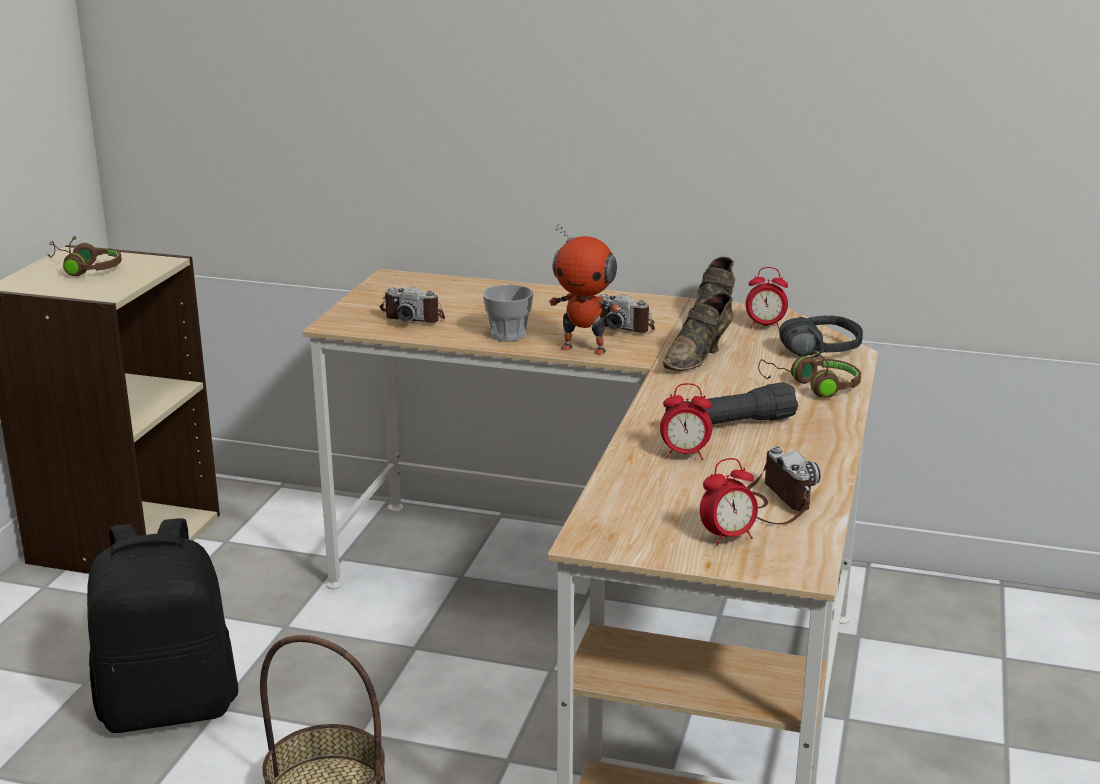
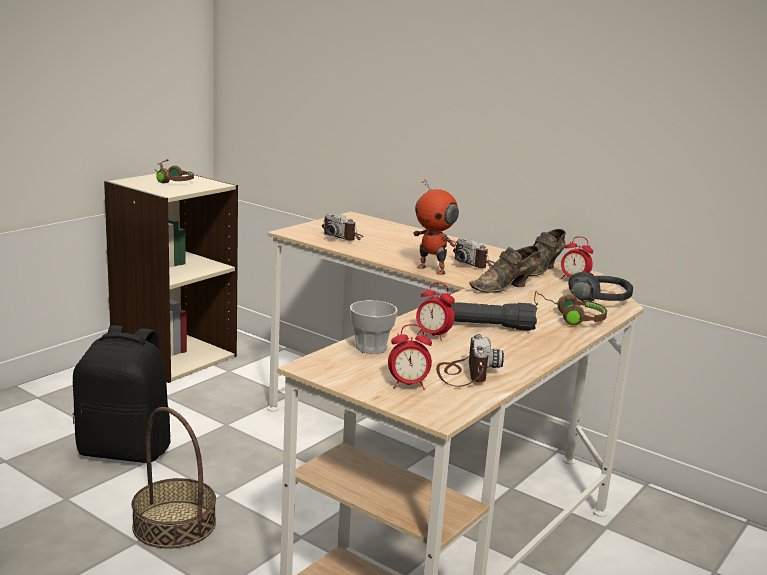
camera: 20 degrees right, 5 degrees down
cup [482,284,533,341] -> cup moved to [350,300,398,354]

